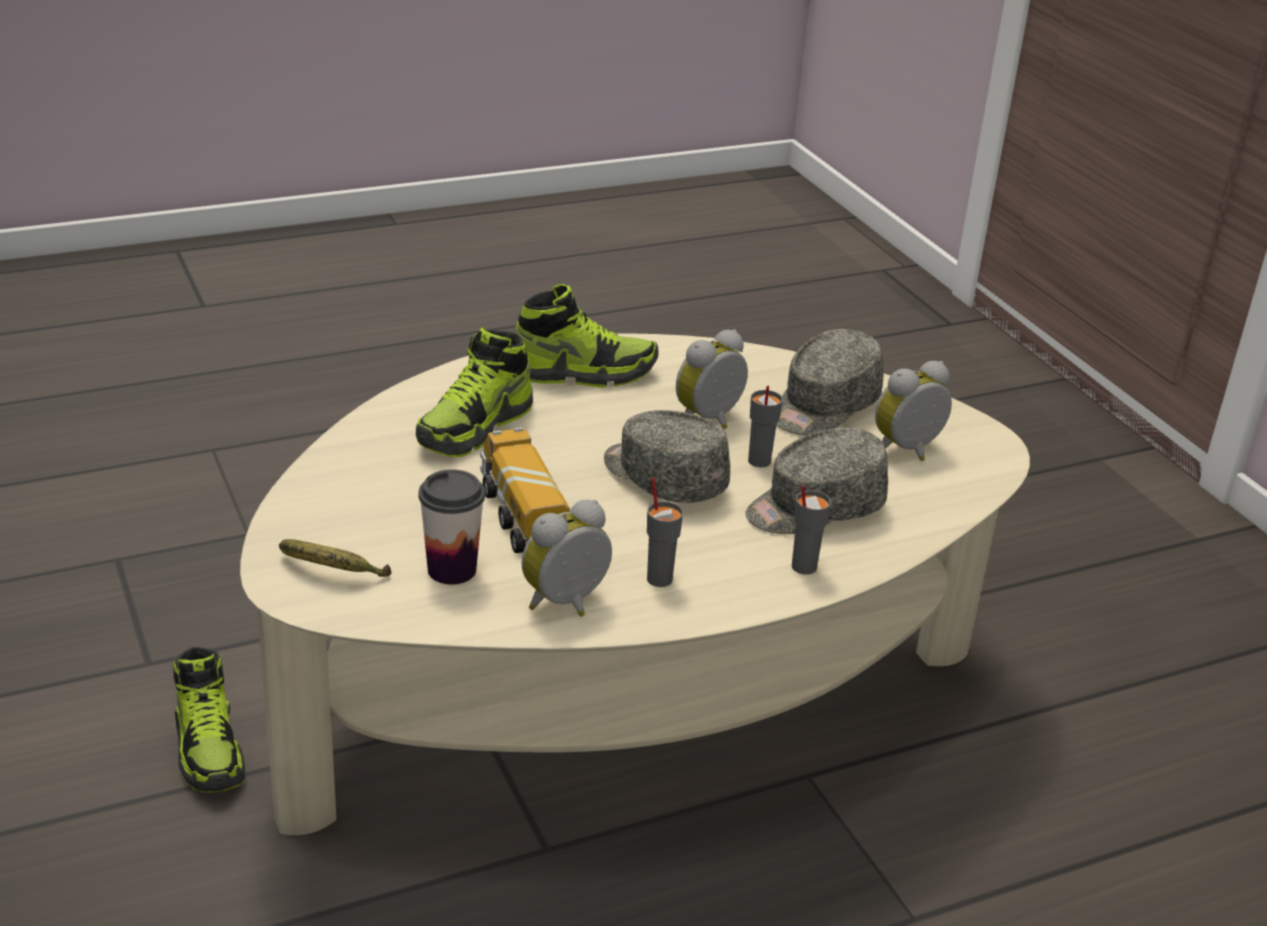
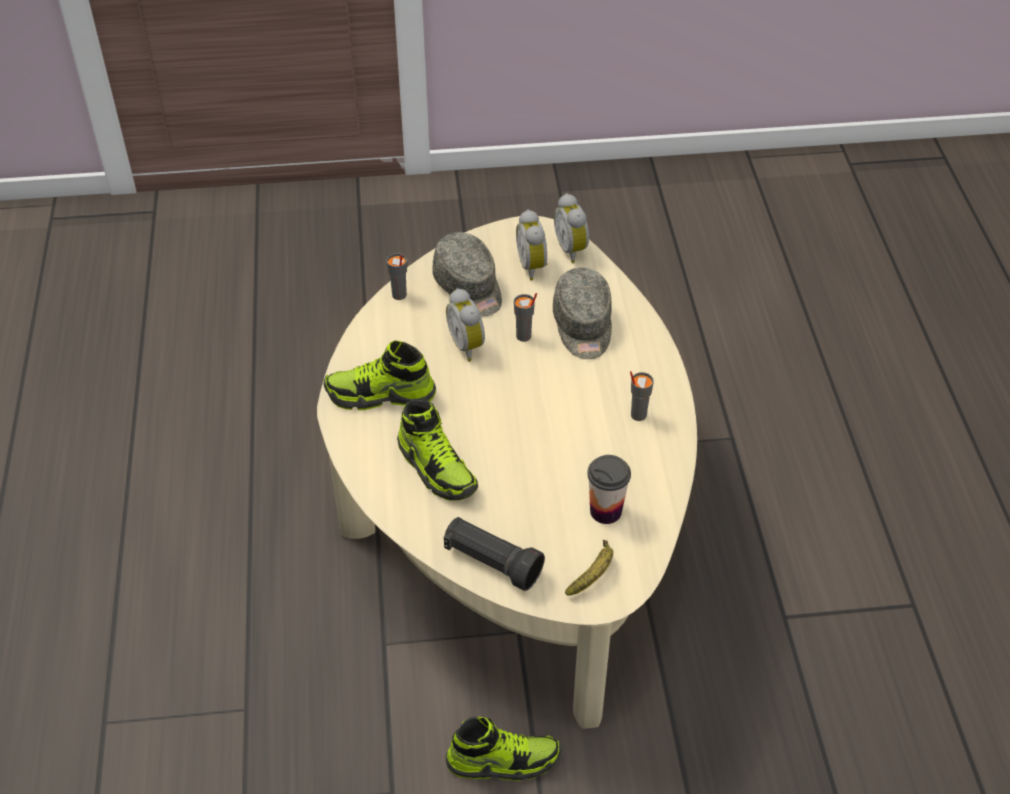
camera: 70 degrees left, 15 degrees up
toy truck [480,427,570,553] -> none
shoe [516,284,659,388] -> shoe turned 105 degrees counterclockwise [324,340,436,410]
alarm clock [522,500,612,617] -> alarm clock moved to [554,193,589,263]
grey cap [604,410,730,503] -> none
grey cup [792,485,831,575] -> grey cup moved to [386,253,407,300]
none -> black flashlight [444,517,545,591]

